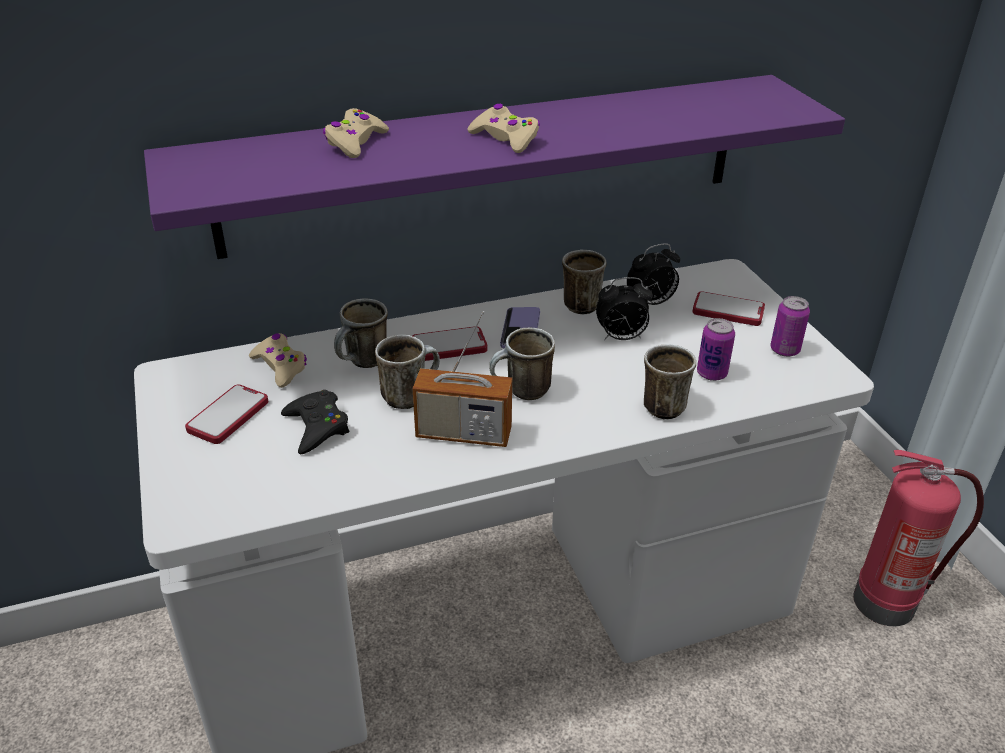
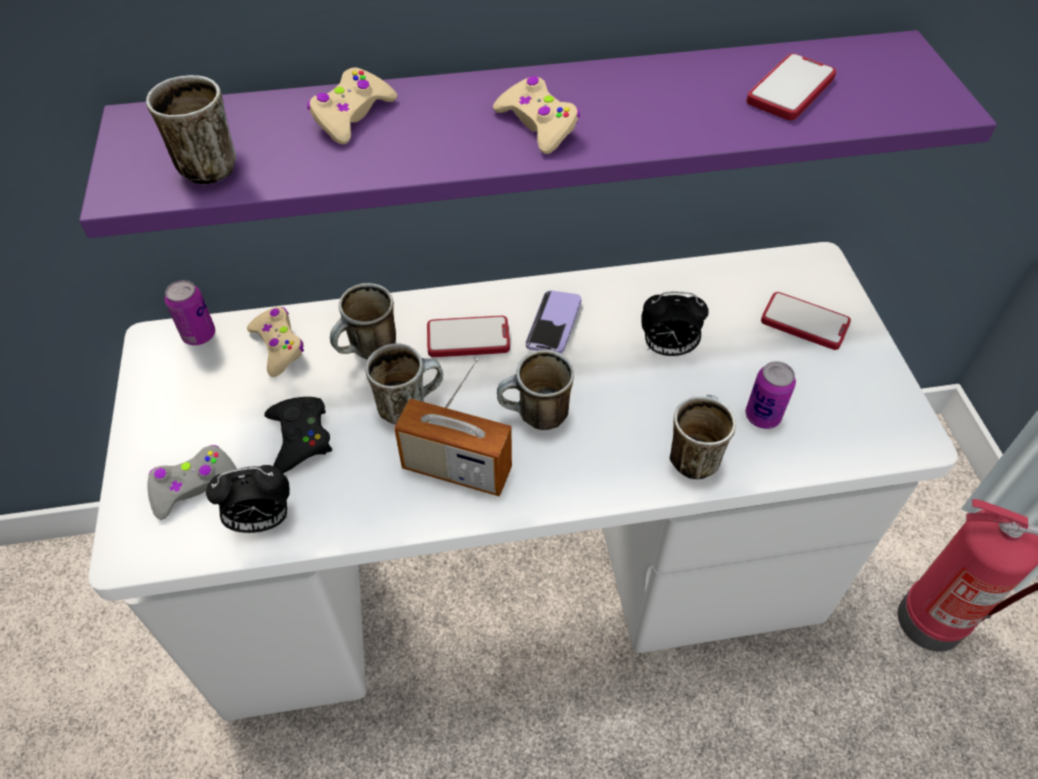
camera: 10 degrees right, 15 degrees up
phone [185,385,268,444] -> phone moved to [746,54,836,120]
mug [562,250,607,315] -> mug moved to [146,75,236,185]
alarm clock [627,243,680,305] -> alarm clock moved to [206,465,290,533]
can [770,296,810,357] -> can moved to [165,280,215,345]
none -> grey game controller [147,445,237,520]

